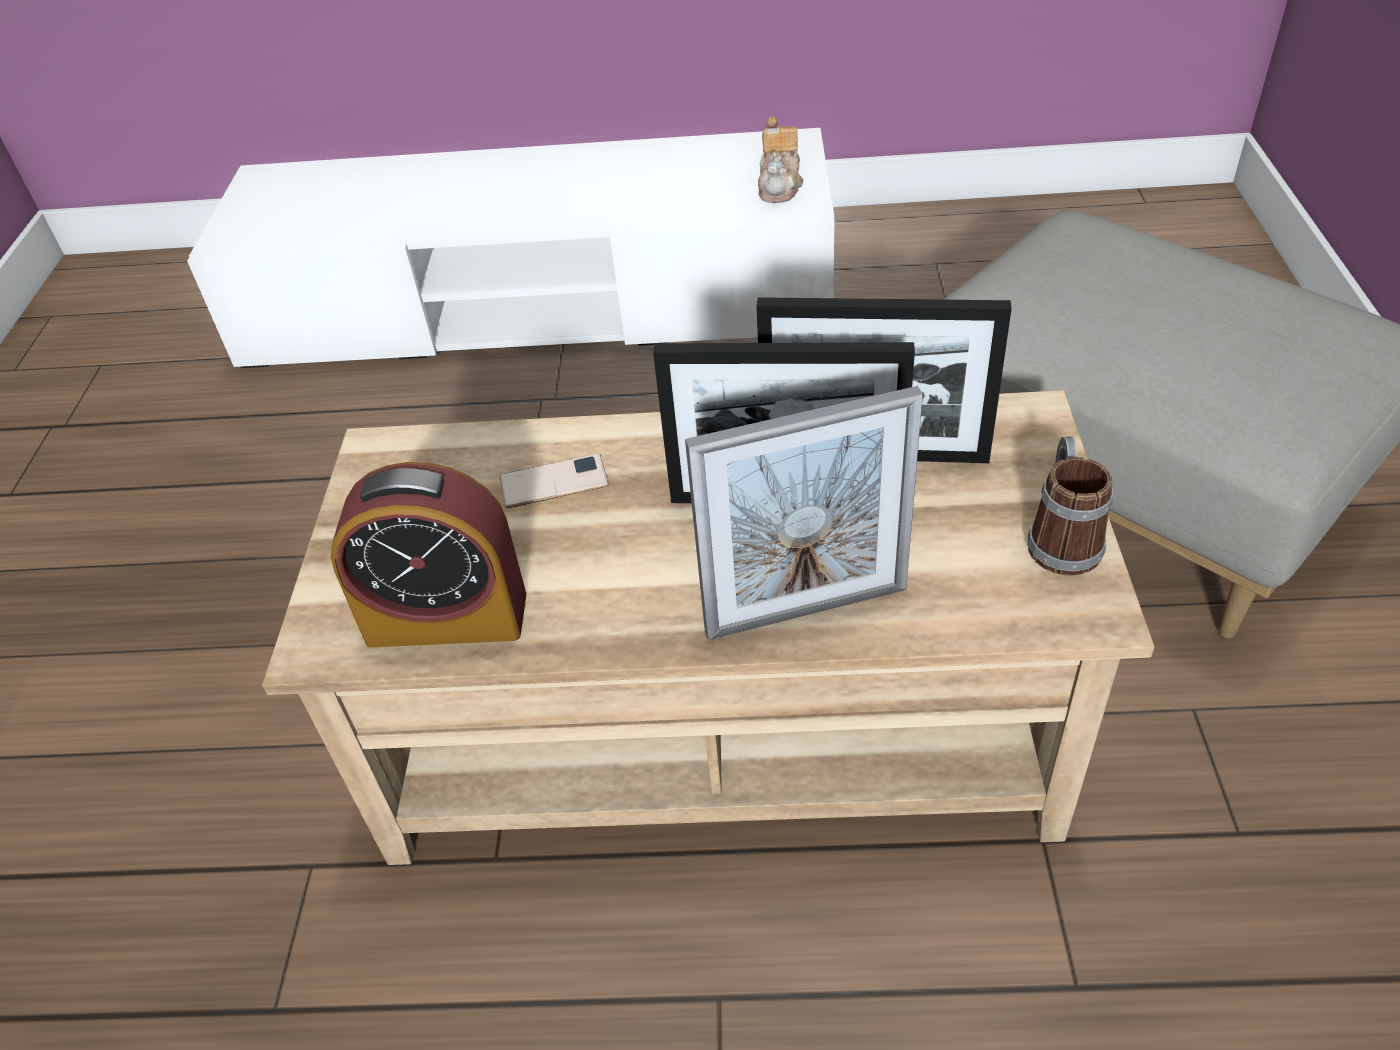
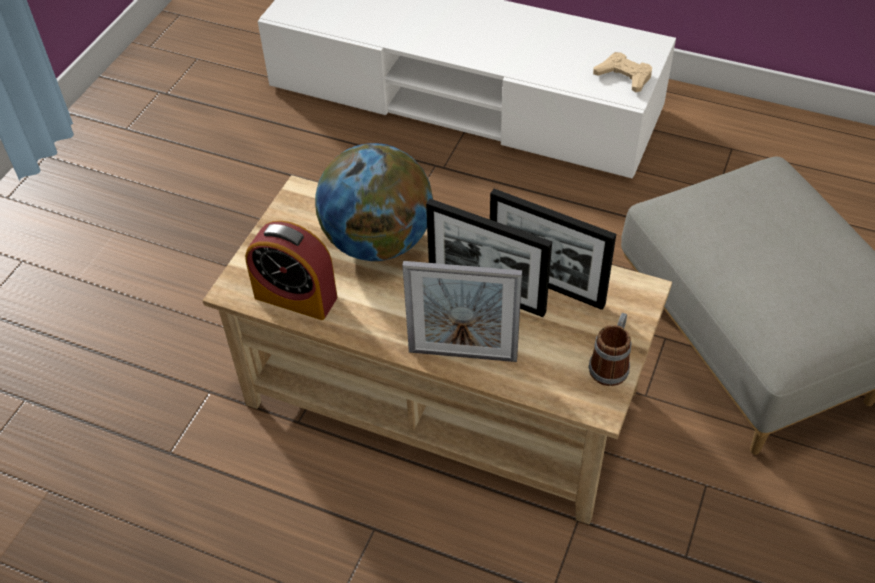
camera: 20 degrees right, 5 degrees up
phone [499,454,609,508] -> globe [315,143,433,261]
teapot [758,117,803,203] -> beige game controller [593,52,652,92]

